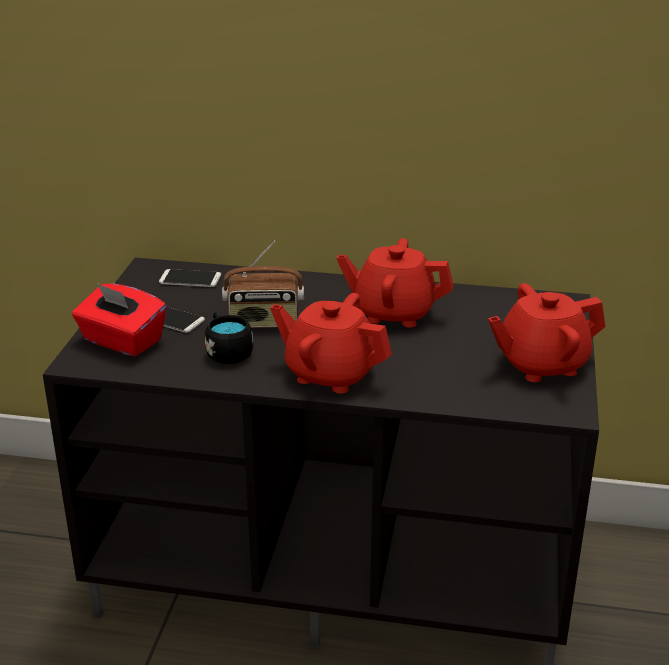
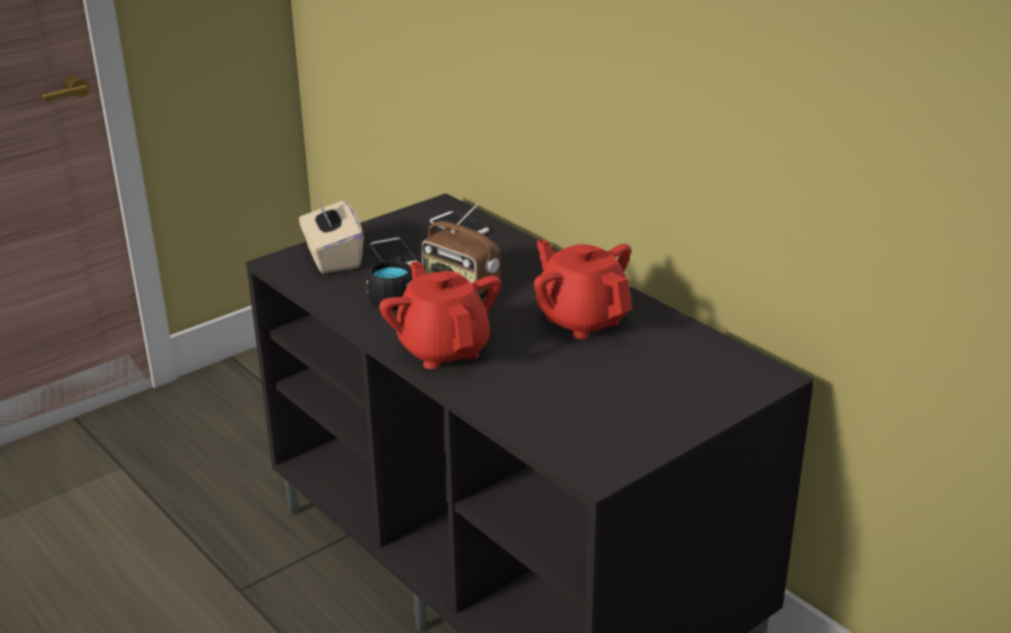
camera: 40 degrees right, 0 degrees up
red tissue box [72,283,166,357] -> beige tissue box [299,196,364,274]
red teapot [488,283,605,382] -> none

